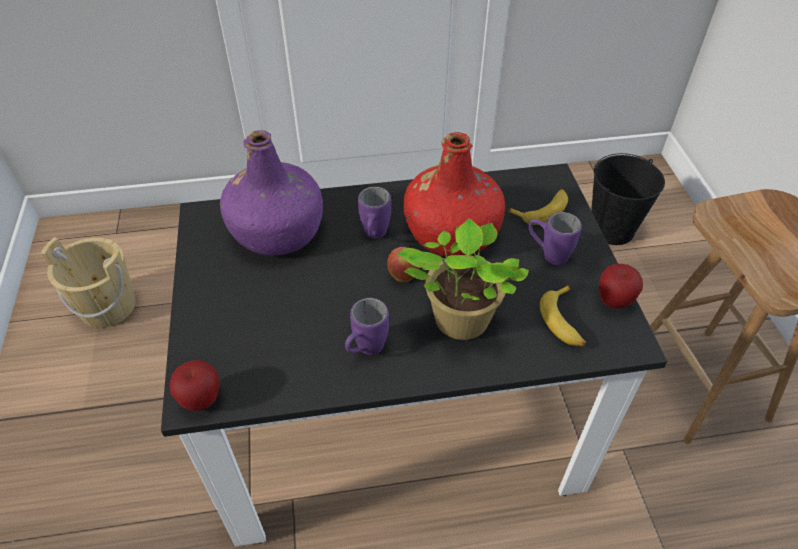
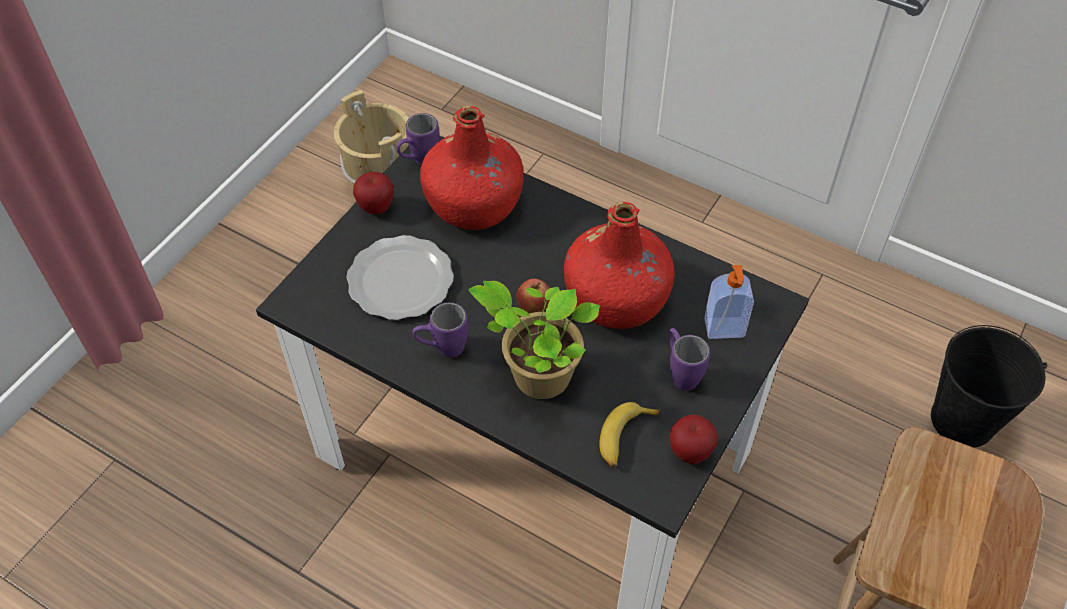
camera: 40 degrees right, 5 degrees up
apple [169,360,219,411] -> apple moved to [353,172,394,214]
purple bottle [220,131,323,256] -> red bottle [420,106,524,230]
purple mug [358,186,391,239] -> purple mug moved to [396,113,440,165]
banana [507,189,568,225] -> soap dispenser [704,265,754,339]
none -> plate [346,235,454,320]

